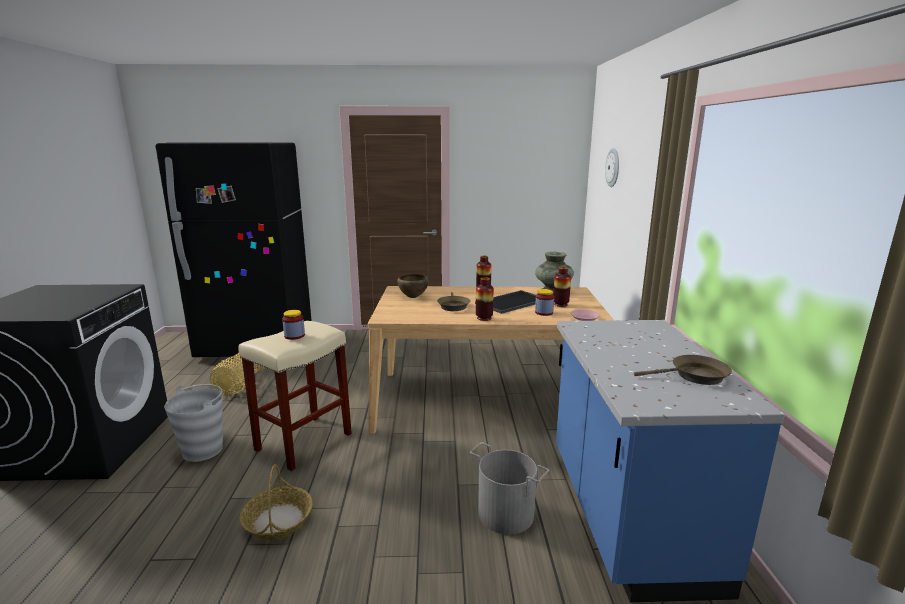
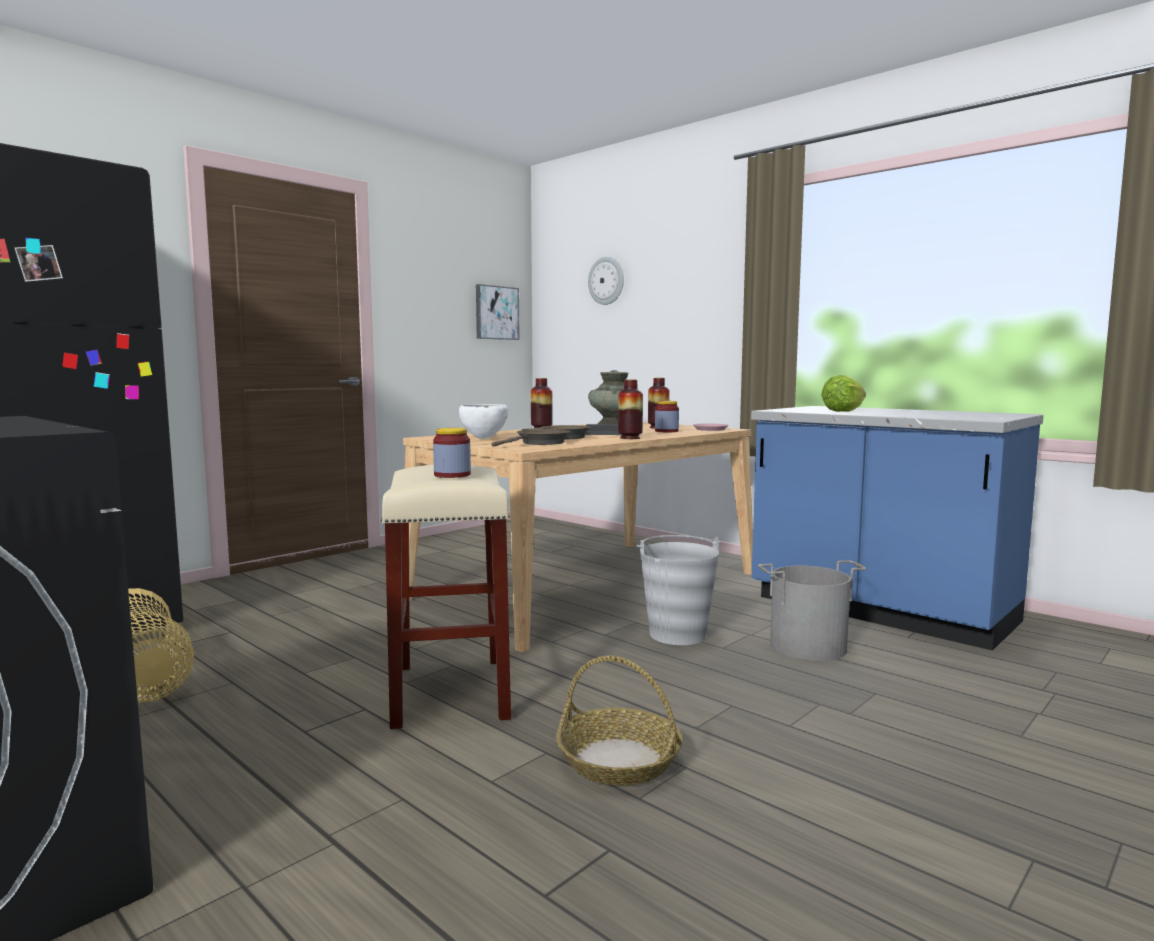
camera: 45 degrees left, 10 degrees down
grey bucket [164,384,223,462] -> grey bucket moved to [637,535,720,645]
brown bowl [397,274,429,298] -> white bowl [459,404,508,439]
brown frying pan [634,355,732,385] -> brown frying pan moved to [491,429,570,447]
none -> picture [476,284,520,340]
none -> lettuce [821,375,866,412]

